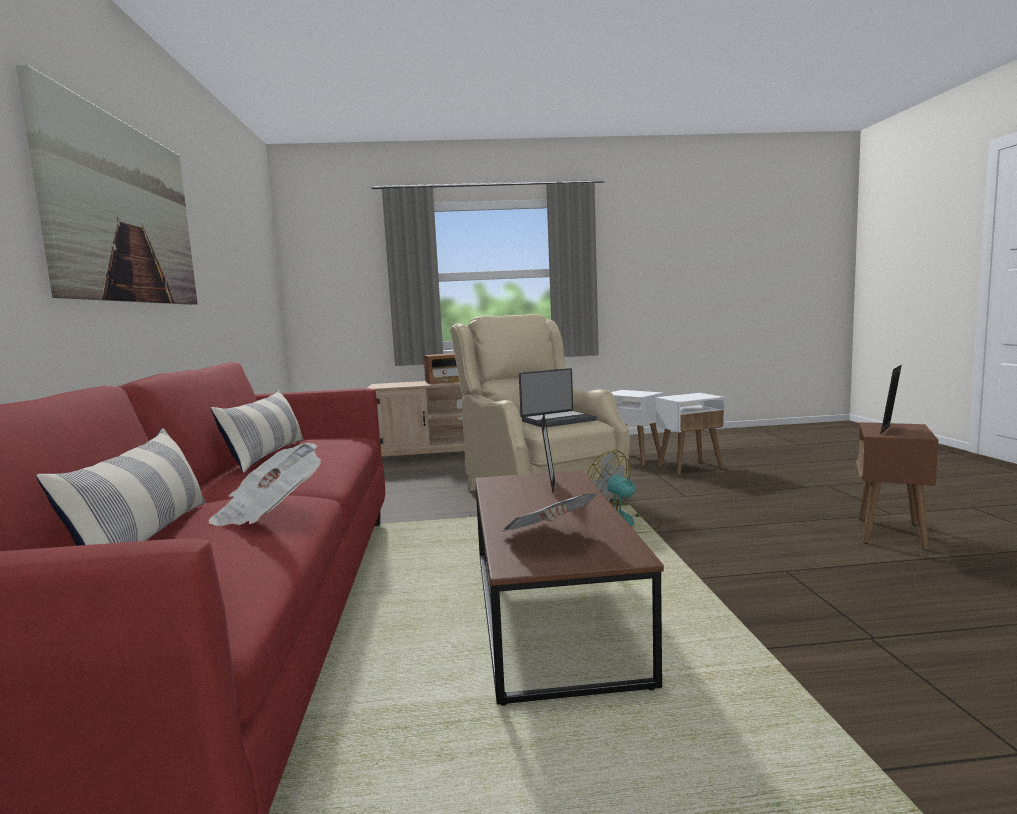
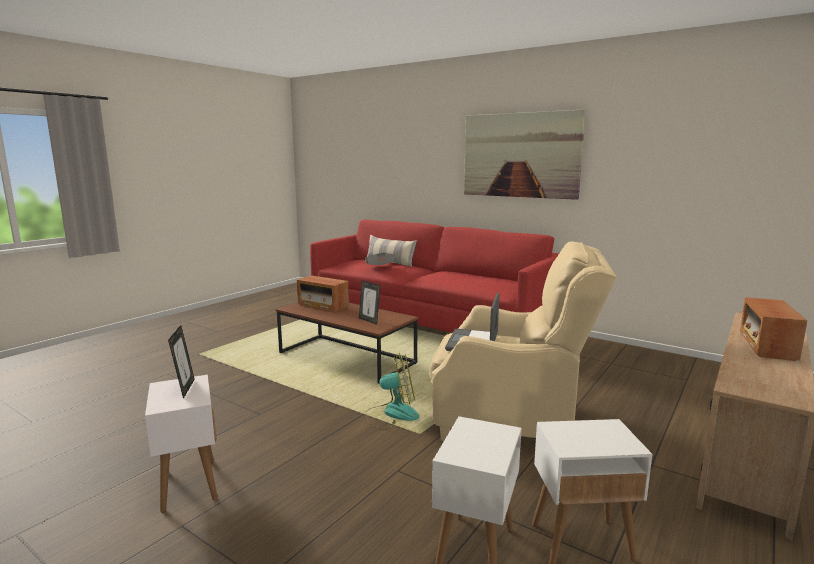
camera: 130 degrees right, 5 degrees up
pillow [210,389,304,473] -> none
newspaper [502,493,598,531] -> radio [297,275,349,311]
brown side table [856,422,938,550] -> white side table [145,375,218,512]

